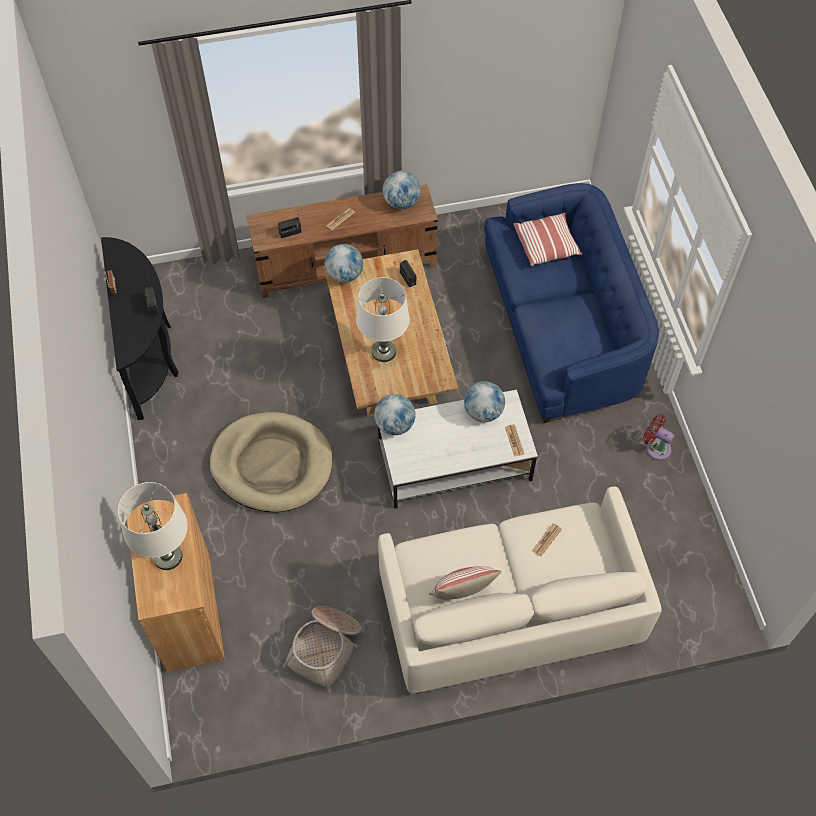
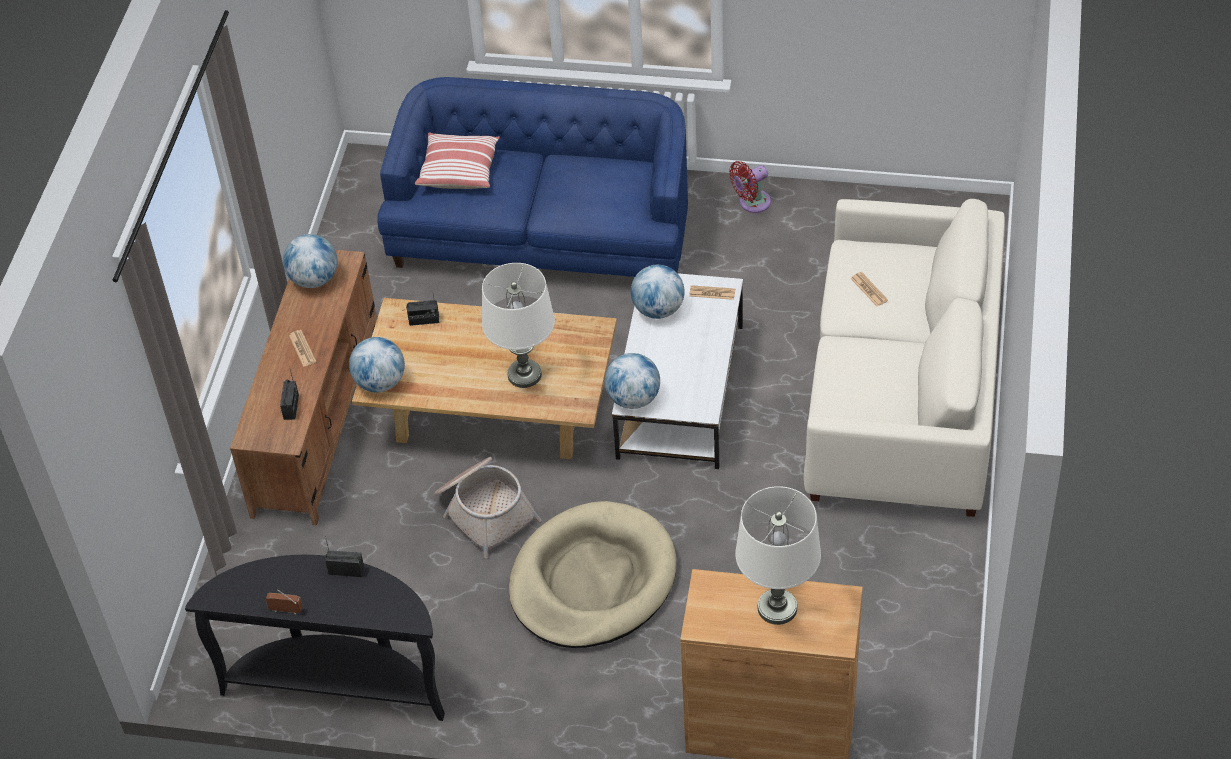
camera: 65 degrees left, 10 degrees down
basket [283,606,361,693] -> basket moved to [434,457,541,558]
pillow [429,566,502,600] -> none

